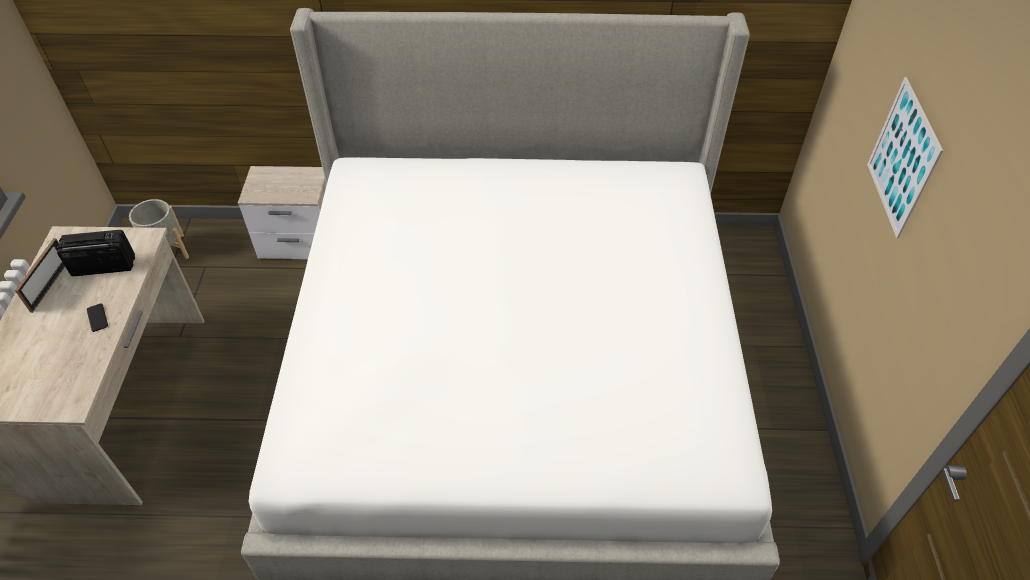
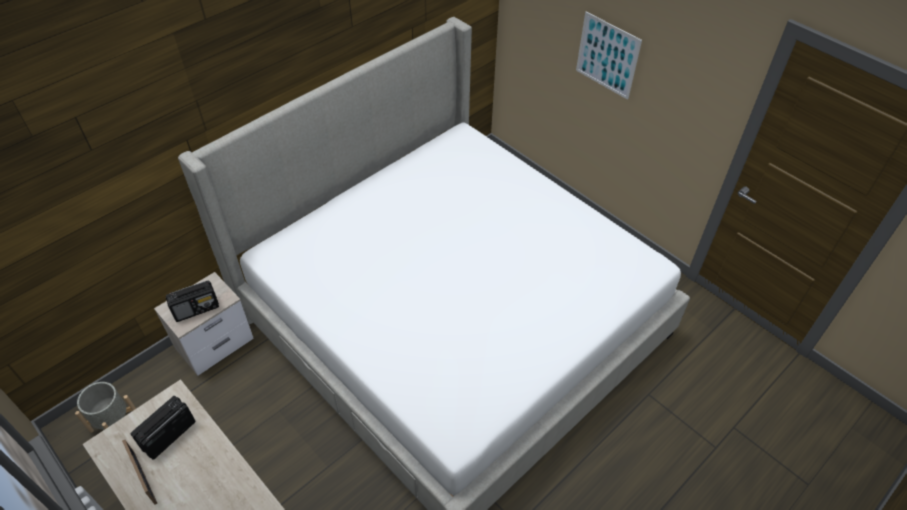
camera: 45 degrees left, 0 degrees up
phone [87,303,108,332] -> none
none -> radio [166,280,219,322]

